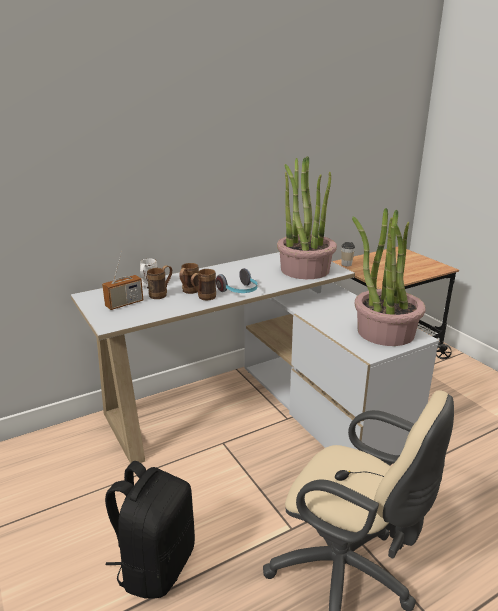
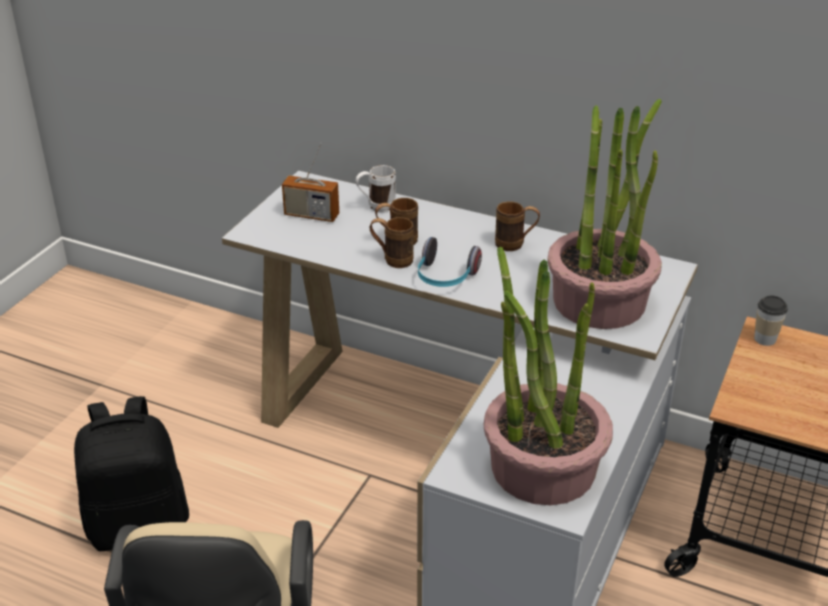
camera: 55 degrees right, 10 degrees up
brown mug [147,265,172,299] -> brown mug moved to [495,202,540,251]

